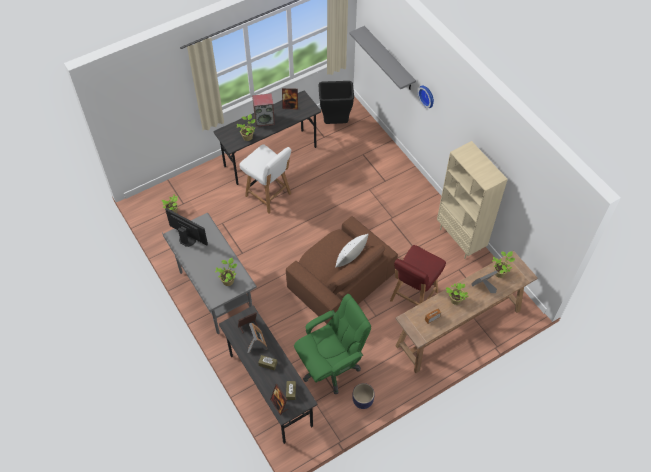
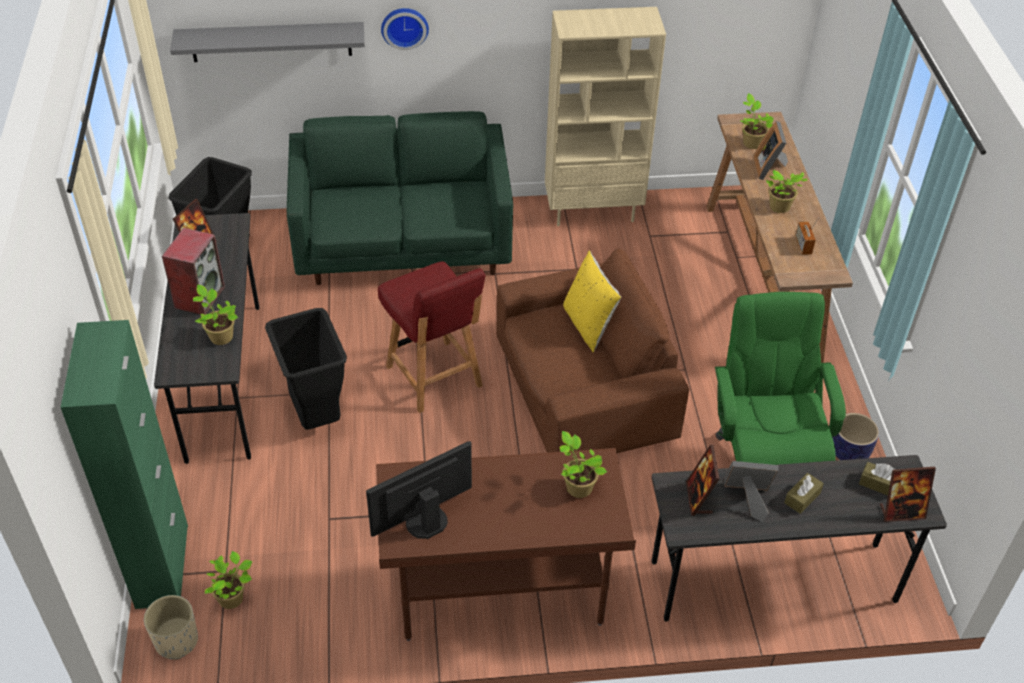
camera: 65 degrees left, 10 degrees down
grey desk [162,213,257,334] -> brown desk [376,448,636,641]
white chair [239,144,291,214] -> black trash can [265,308,347,430]
white pillow [336,234,369,267] -> yellow pillow [563,251,621,353]
red chair [390,245,446,305] -> red chair moved to [378,261,485,413]
none -> green cabinet [60,320,188,609]
none -> beige planter [144,595,198,660]
none -> green sofa [287,111,513,285]

